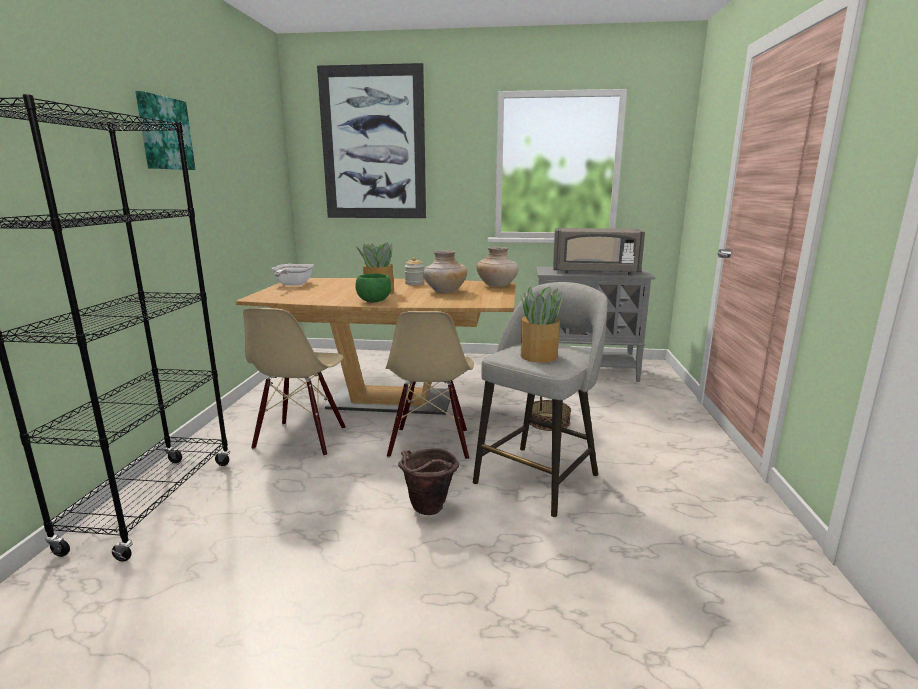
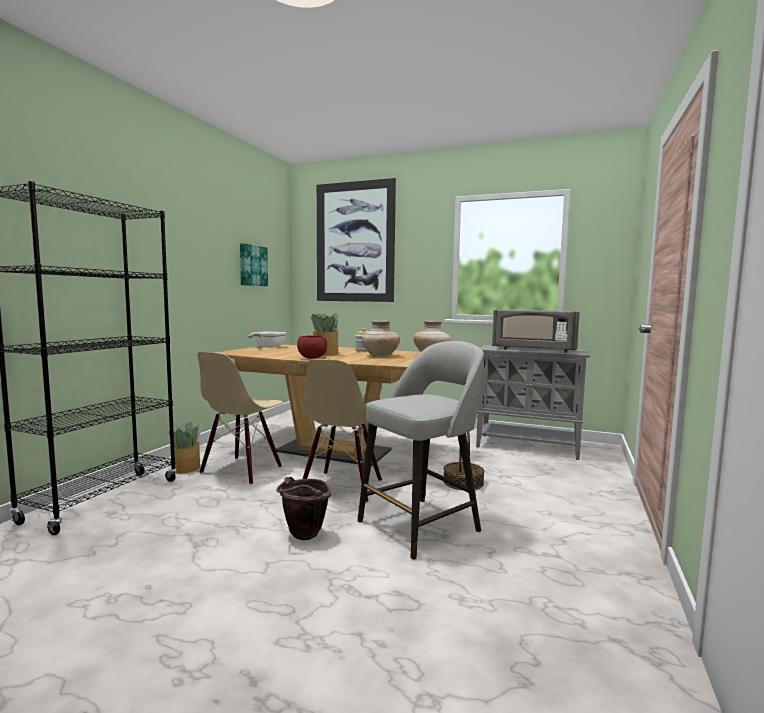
camera: 15 degrees right, 10 degrees down
picture [135,91,195,170] -> picture moved to [240,243,268,286]
green bowl [355,273,391,303] -> red bowl [297,335,327,359]
potted plant [520,286,562,363] -> potted plant moved to [169,422,202,474]

